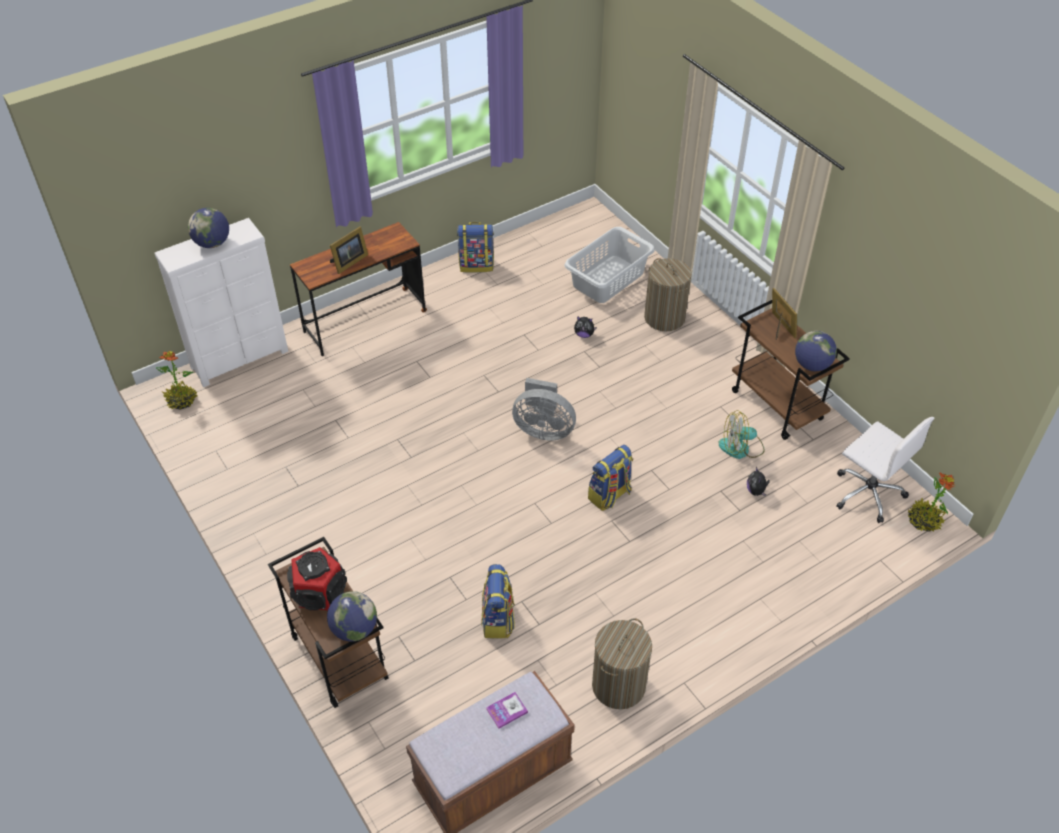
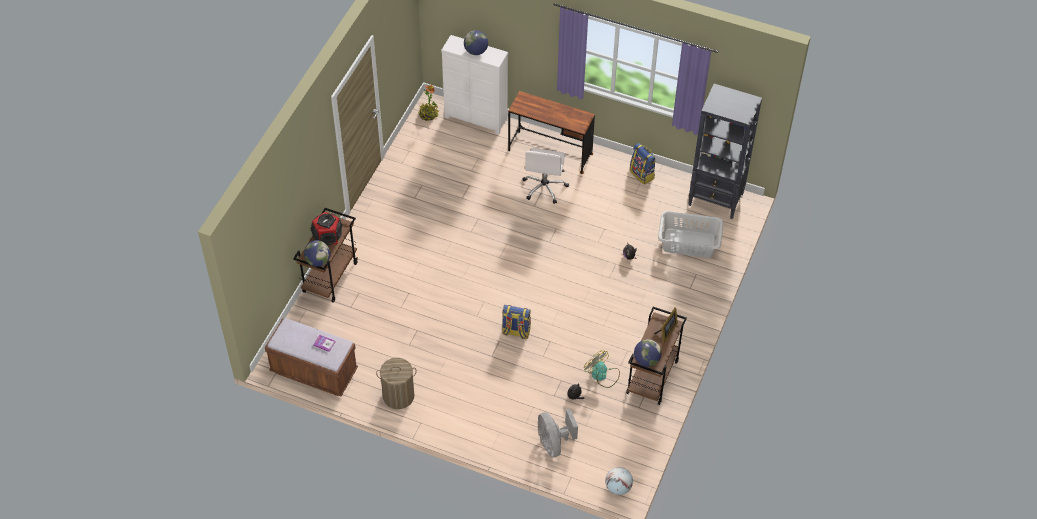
camera: 55 degrees right, 5 degrees up
picture frame [330,226,368,274] -> none
backpack [481,564,515,639] -> none
grey fan [512,378,576,441] -> grey fan moved to [538,408,578,457]
laundry basket [644,258,692,331] -> none
white office chair [836,417,935,523] -> white office chair moved to [522,148,569,204]
potted plant [908,472,955,532] -> globe [605,467,633,495]
none -> black bookcase [688,84,762,219]

